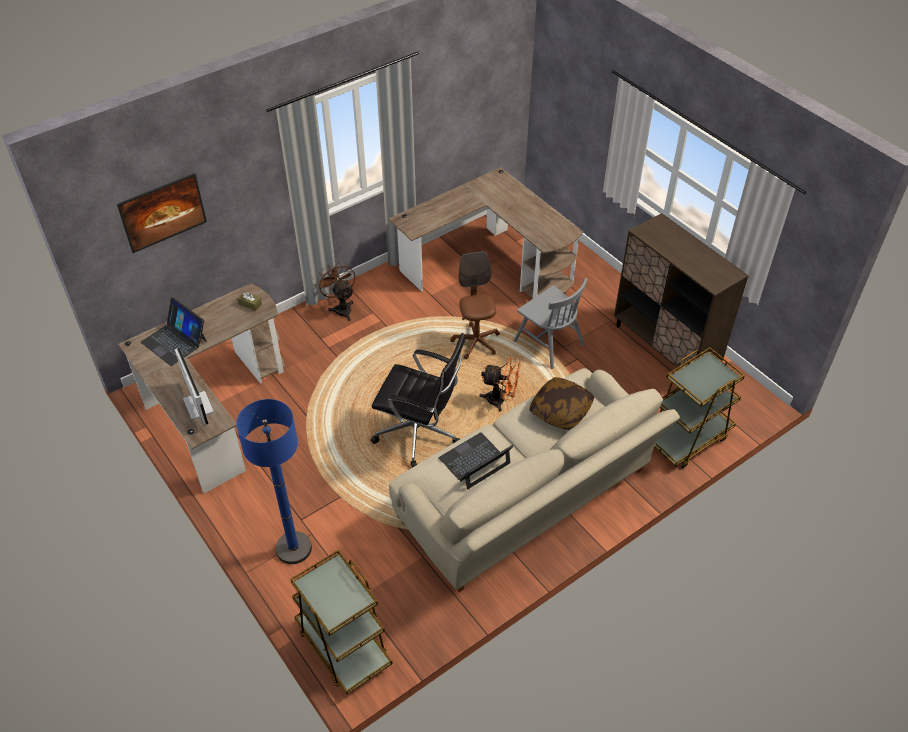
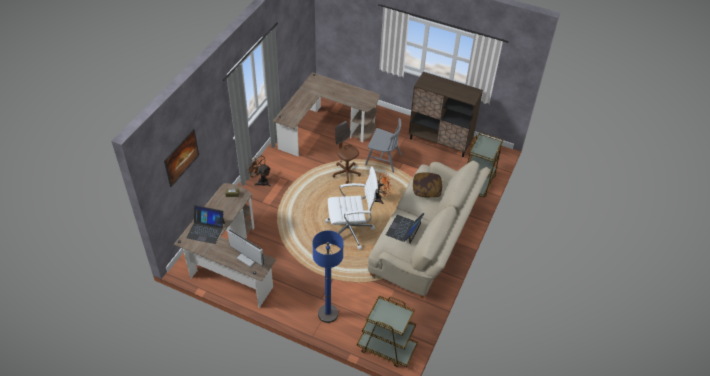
camera: 30 degrees left, 0 degrees up
black office chair [371,333,465,468] -> white office chair [325,166,378,250]

